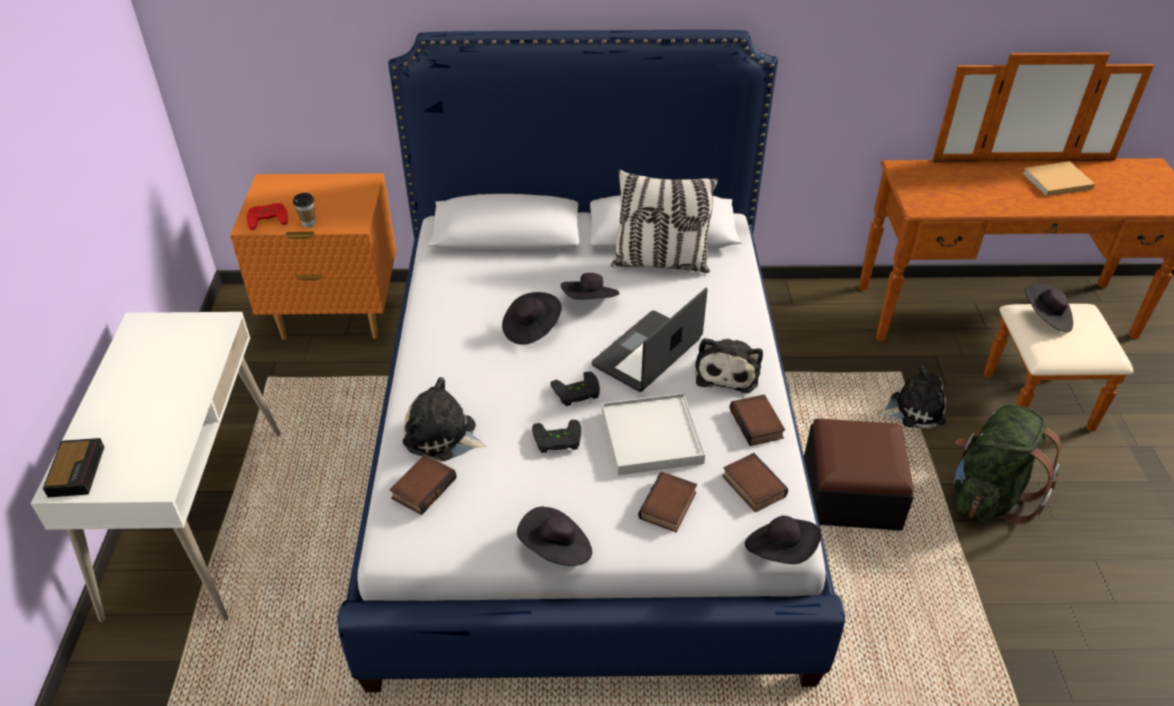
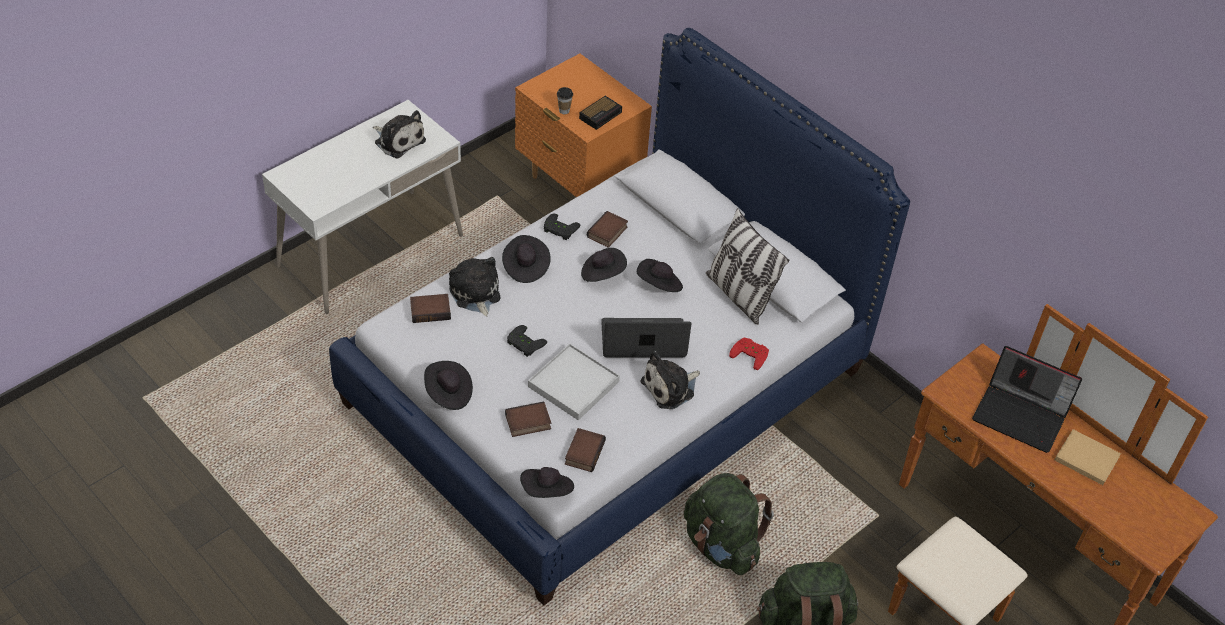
camera: 45 degrees right, 5 degrees up
alarm clock [43,438,104,498] -> alarm clock moved to [579,96,622,130]
red game controller [246,203,288,230] -> red game controller moved to [729,337,769,370]
black game controller [550,371,600,406] -> black game controller moved to [544,213,580,240]
book [729,394,785,446] -> book moved to [587,211,628,248]
ottoman [804,418,914,531] -> green backpack [684,473,774,575]
plush toy [879,365,946,429] -> plush toy moved to [373,110,426,159]
black hat [1025,283,1073,332] -> black hat moved to [502,235,551,283]
none -> laptop [972,346,1082,453]

